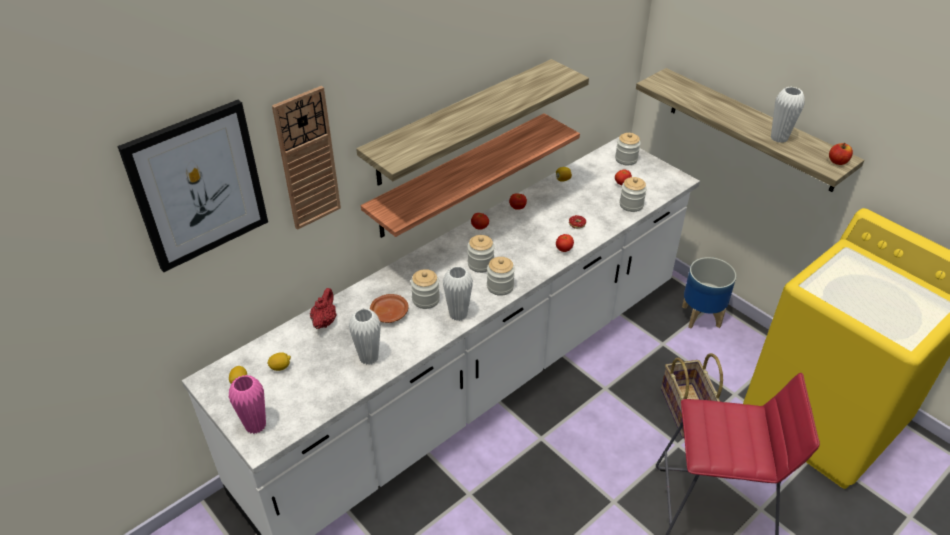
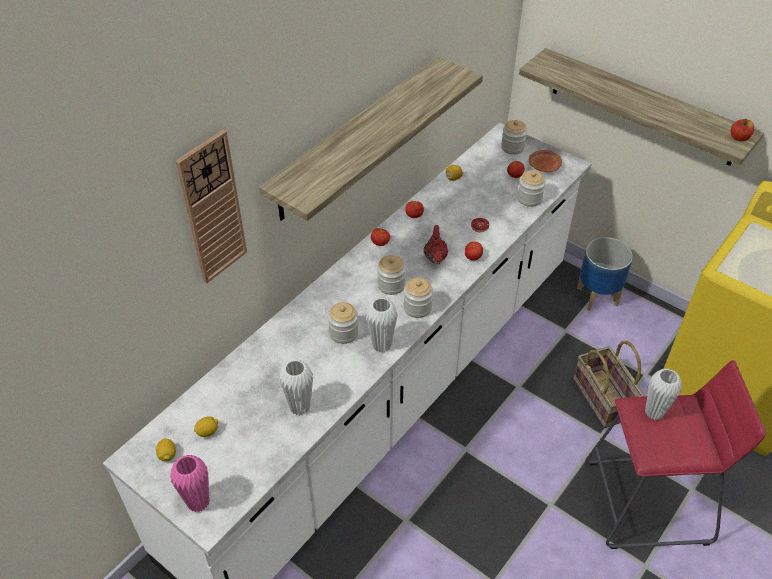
camera: 10 degrees left, 5 degrees up
picture [117,100,268,272] -> none
red teapot [310,288,337,329] -> red teapot moved to [424,225,448,264]
shelf [361,113,580,238] -> none
brown plate [370,294,409,323] -> brown plate moved to [529,150,562,172]
white vase [771,87,805,143] -> white vase moved to [645,368,682,420]

